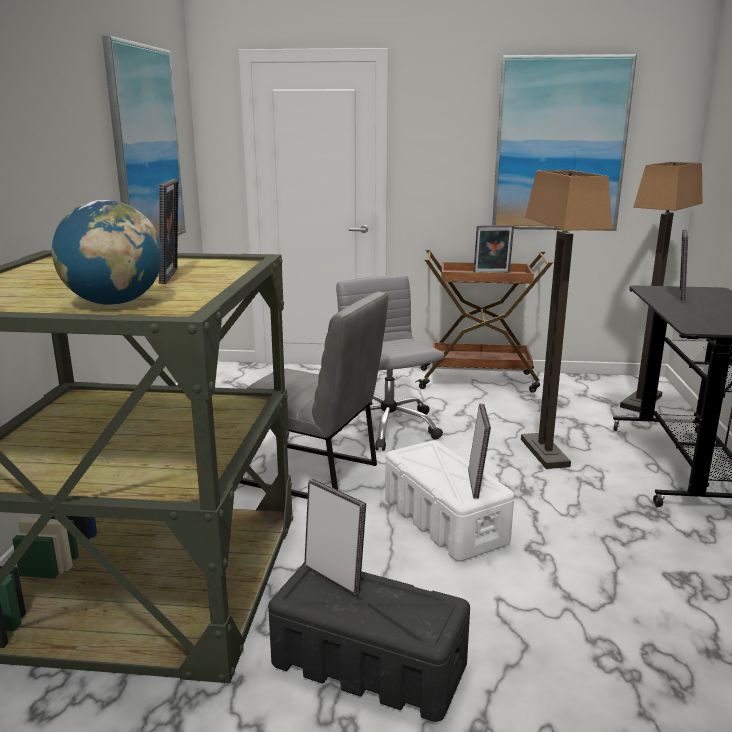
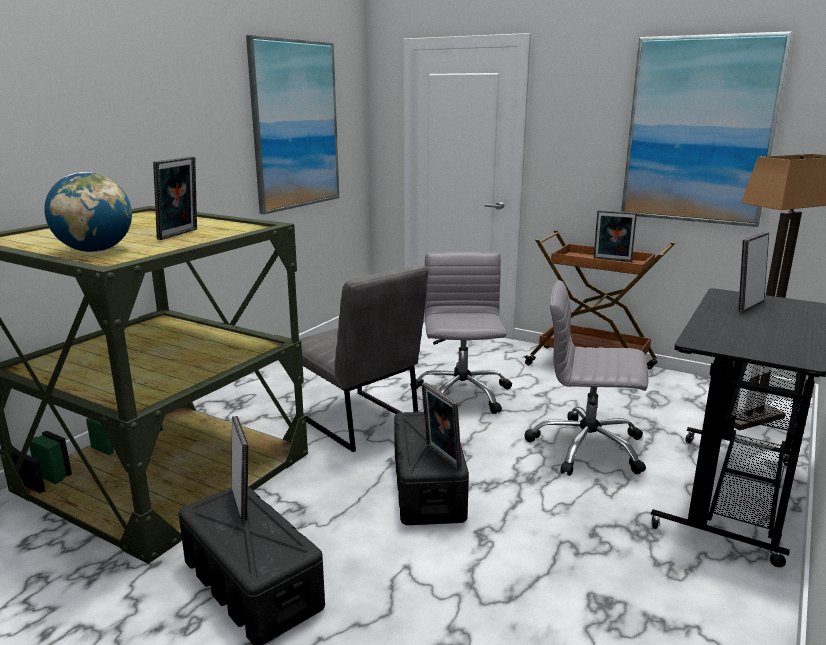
camera: 25 degrees right, 0 degrees up
white storage box [385,441,514,561] -> black storage box [394,412,469,525]
picture frame [468,403,491,499] -> picture frame turned 120 degrees clockwise [421,382,462,470]
floor lamp [521,170,612,469] -> grey office chair [524,280,648,476]

